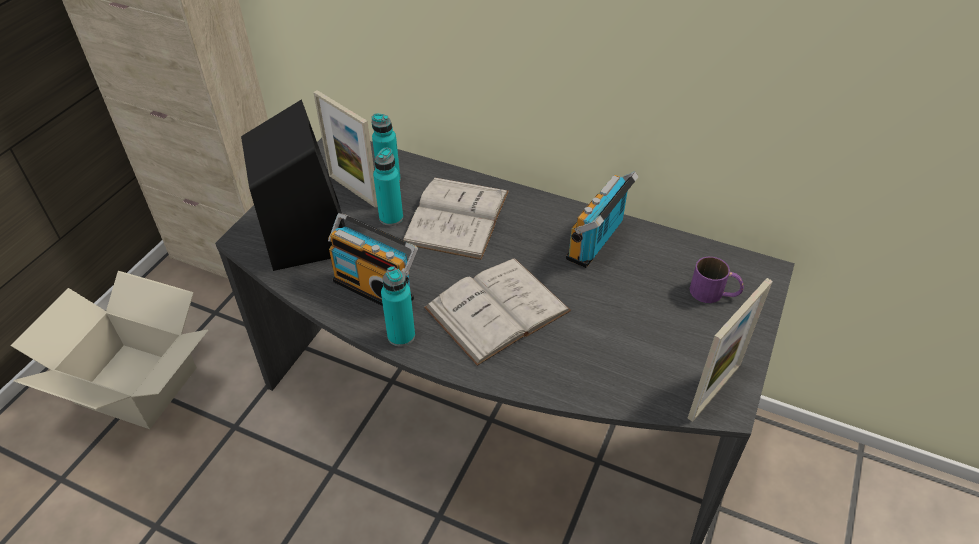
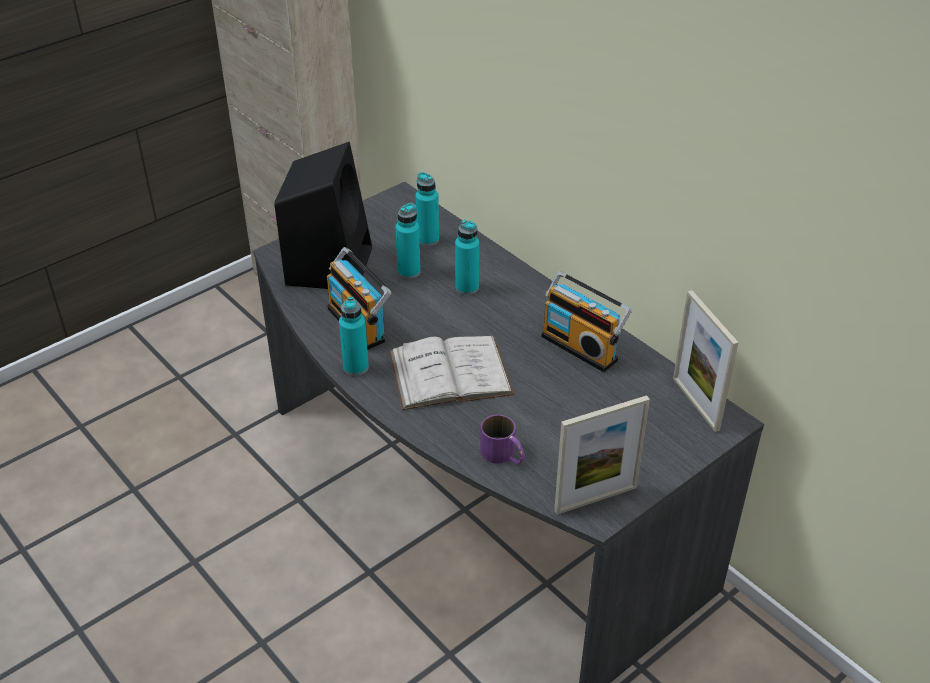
camera: 25 degrees right, 5 degrees down
cardboard box [11,271,208,429] -> none
picture frame [313,90,377,208] -> picture frame moved to [673,290,739,432]
white book [403,178,509,260] -> turquoise bottle [455,220,479,295]
radio [566,171,638,268] -> radio turned 105 degrees counterclockwise [541,271,632,372]
purple mug [689,257,744,303] -> purple mug moved to [480,415,525,464]

